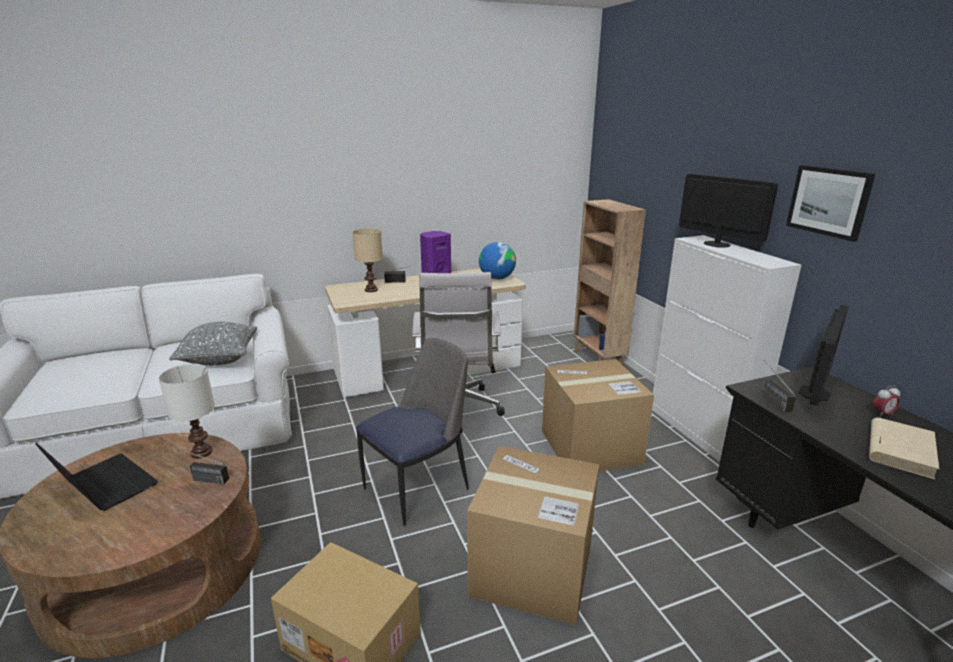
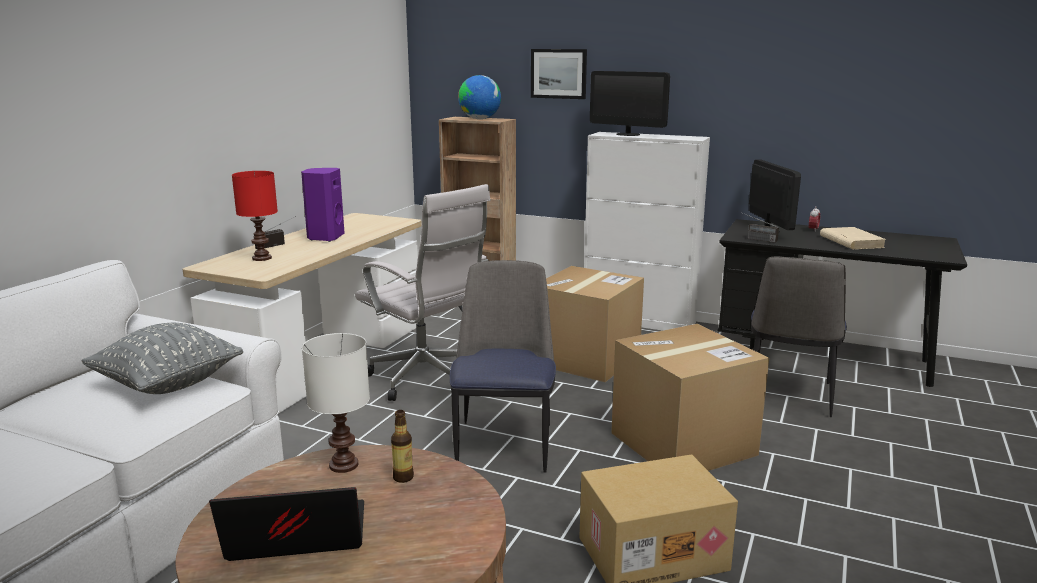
camera: 45 degrees left, 5 degrees down
radio [179,449,229,484] -> bottle [391,410,414,483]
beige table lamp [352,228,383,292] -> red table lamp [232,171,278,261]
globe [479,242,516,280] -> globe moved to [458,75,501,119]
monitor [679,174,778,248] -> monitor turned 150 degrees counterclockwise [590,71,670,136]
picture [786,165,876,242] -> picture moved to [531,49,587,99]
none -> chair [751,256,847,417]

